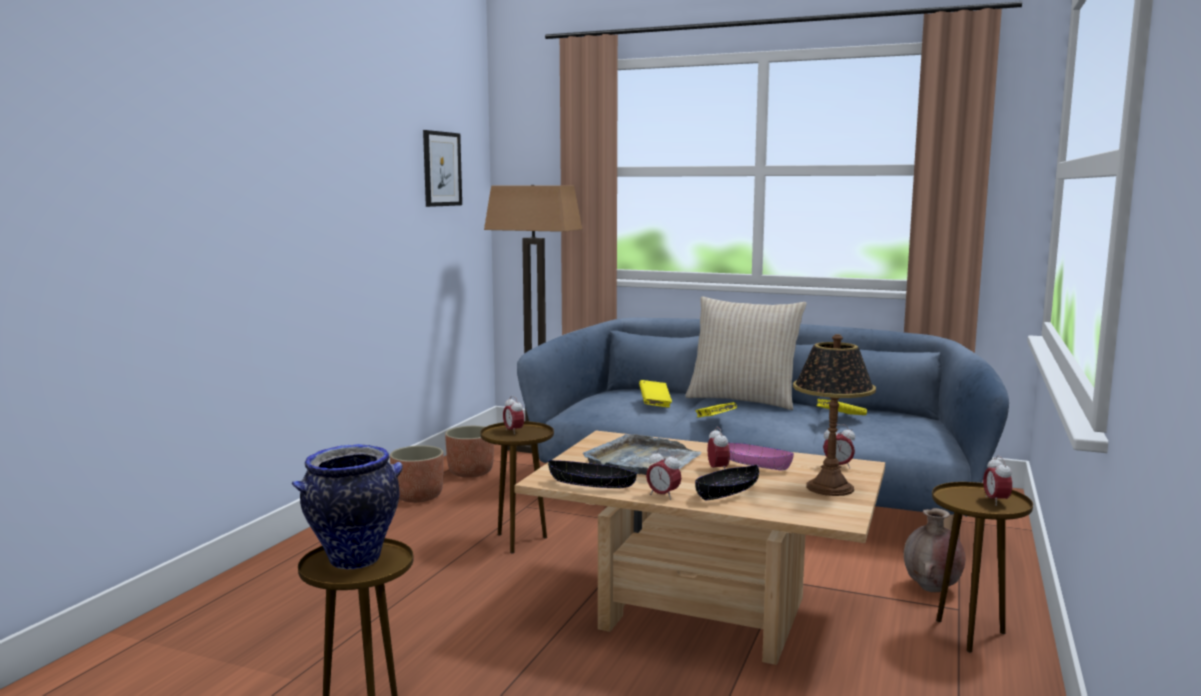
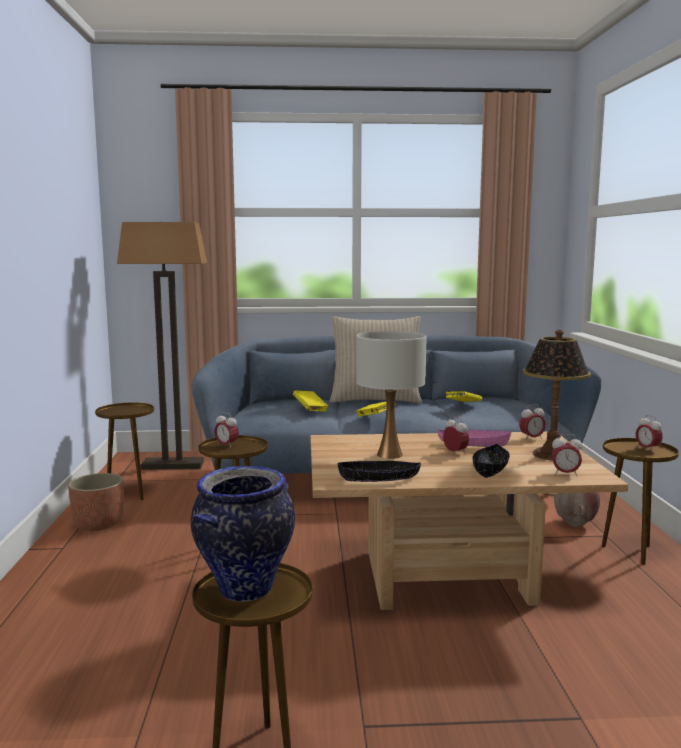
camera: 25 degrees left, 0 degrees up
picture [423,130,462,207] -> none
planter [445,426,494,478] -> brown side table [95,402,154,500]
grey tray [582,434,702,475] -> white table lamp [356,331,427,459]
alarm clock [646,449,681,500] -> alarm clock moved to [552,434,583,476]

